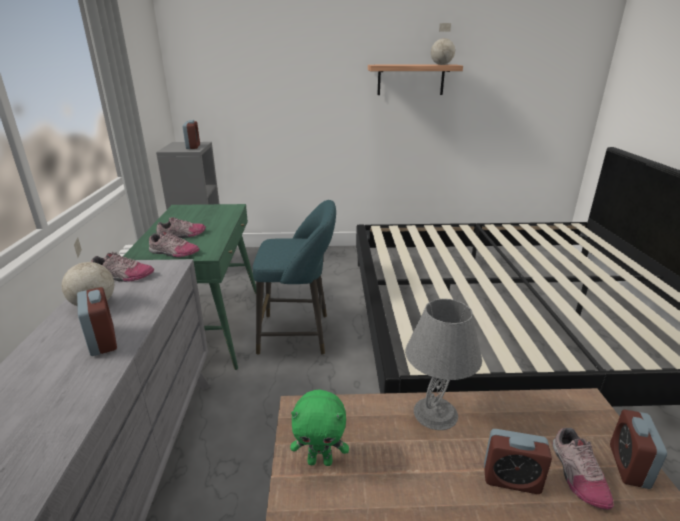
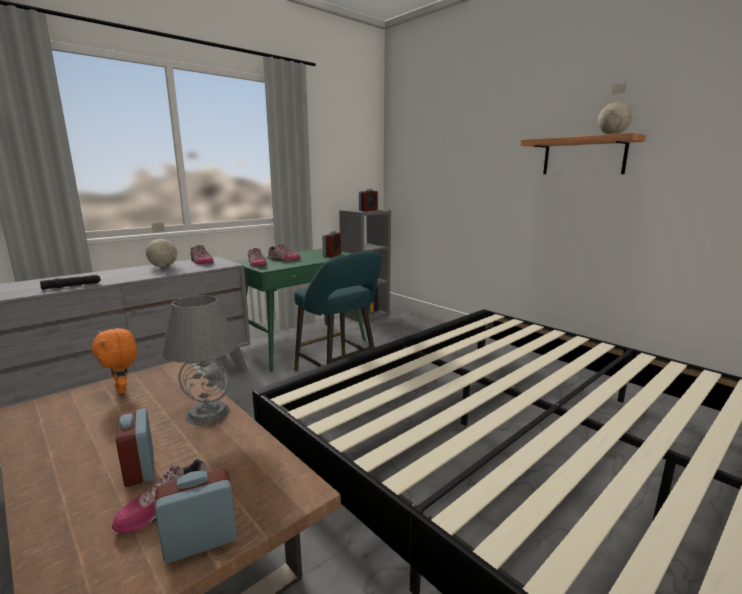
camera: 50 degrees right, 10 degrees down
alarm clock [77,287,117,356] -> alarm clock moved to [322,231,341,257]
green plush toy [290,389,349,466] -> orange plush toy [92,328,137,394]
none -> black flashlight [40,275,101,289]

